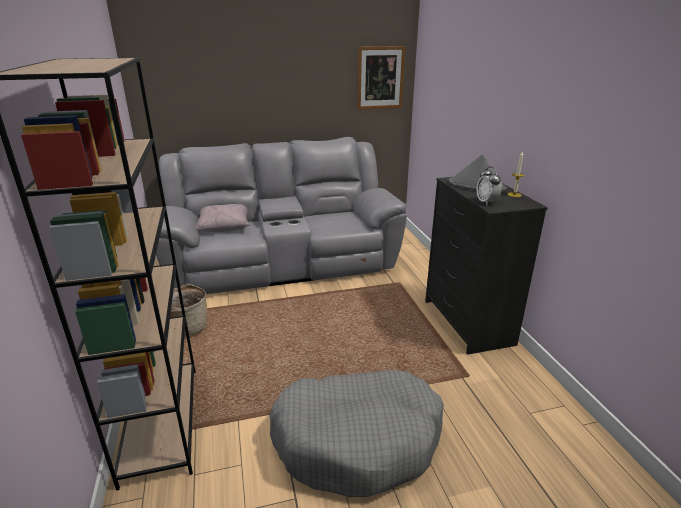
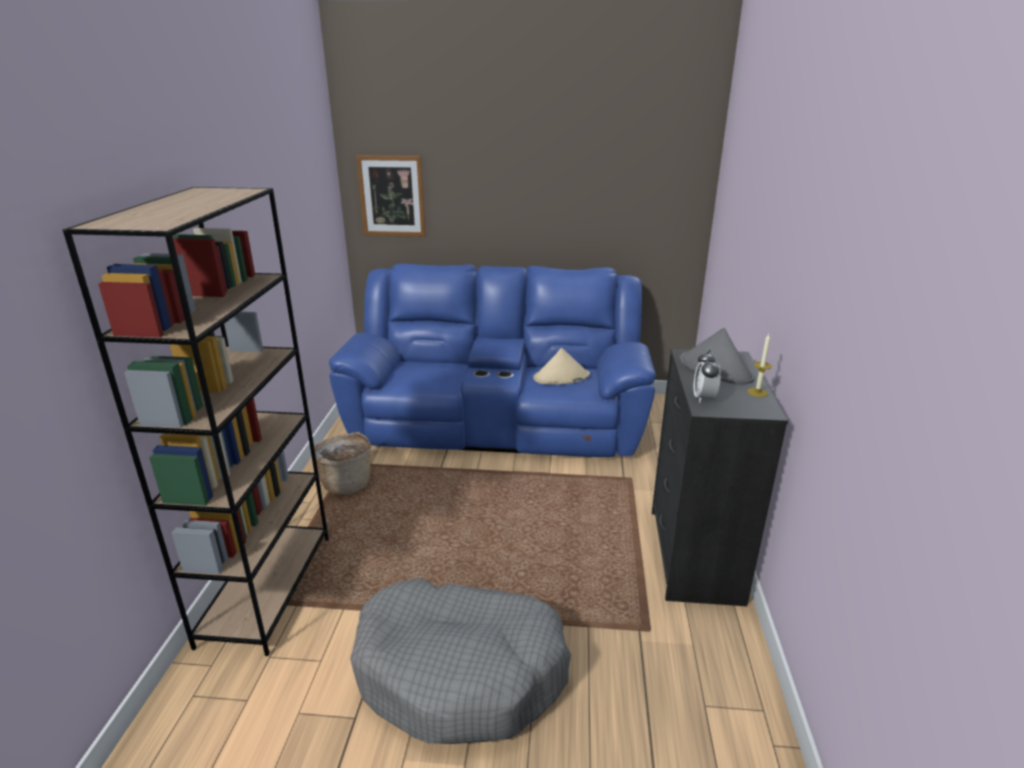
camera: 20 degrees right, 0 degrees up
grey sofa [156,137,407,294] -> blue sofa [329,264,656,457]
purple pillow [195,204,250,232] -> none
picture [357,46,406,110] -> picture moved to [356,155,426,237]
none -> beige hat [533,348,590,385]

